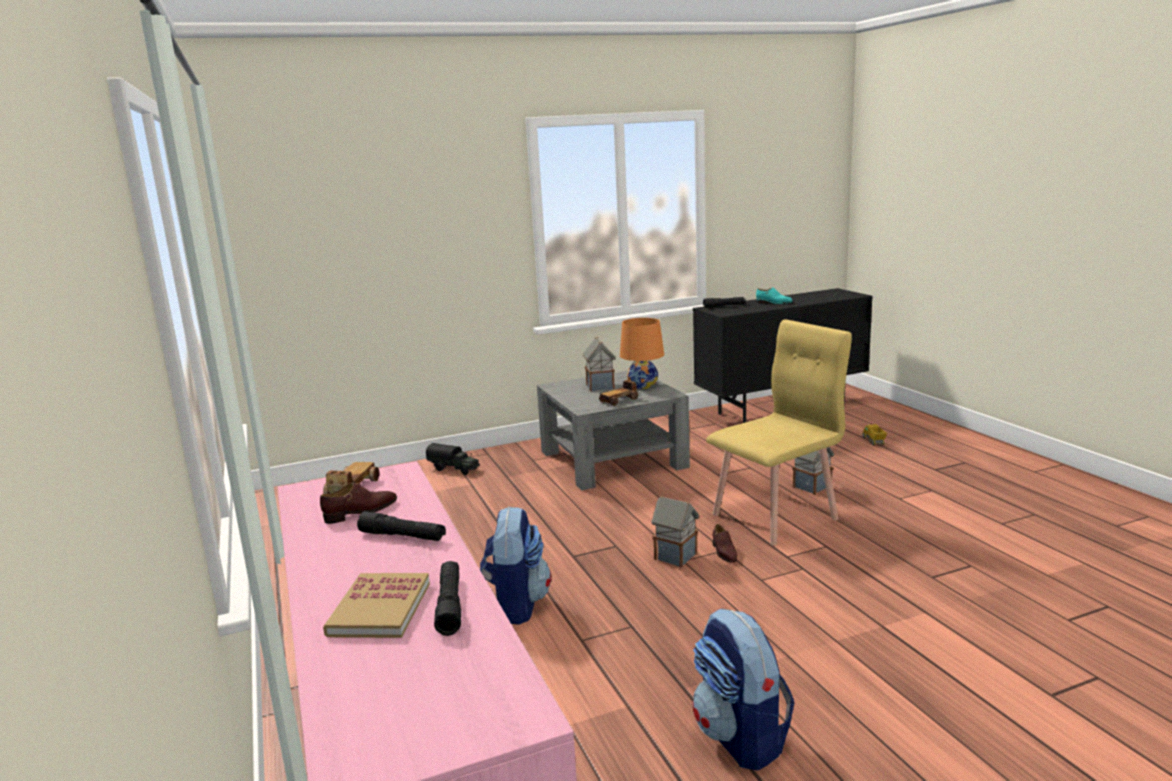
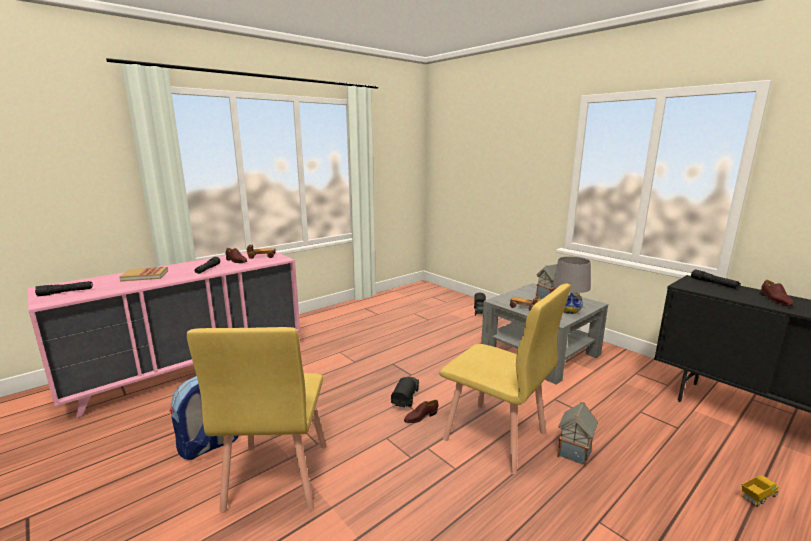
camera: 70 degrees right, 0 degrees up
black flashlight [434,561,461,636] -> black flashlight moved to [35,281,93,296]
backpack [480,506,551,625] -> none
orange table lamp [620,318,664,389] -> grey table lamp [552,256,591,314]
toy house [651,495,700,568] -> toy truck [391,377,419,407]
turquoise shoe [756,287,793,304] -> brown shoe [760,280,793,306]
none -> yellow chair [187,327,327,513]

